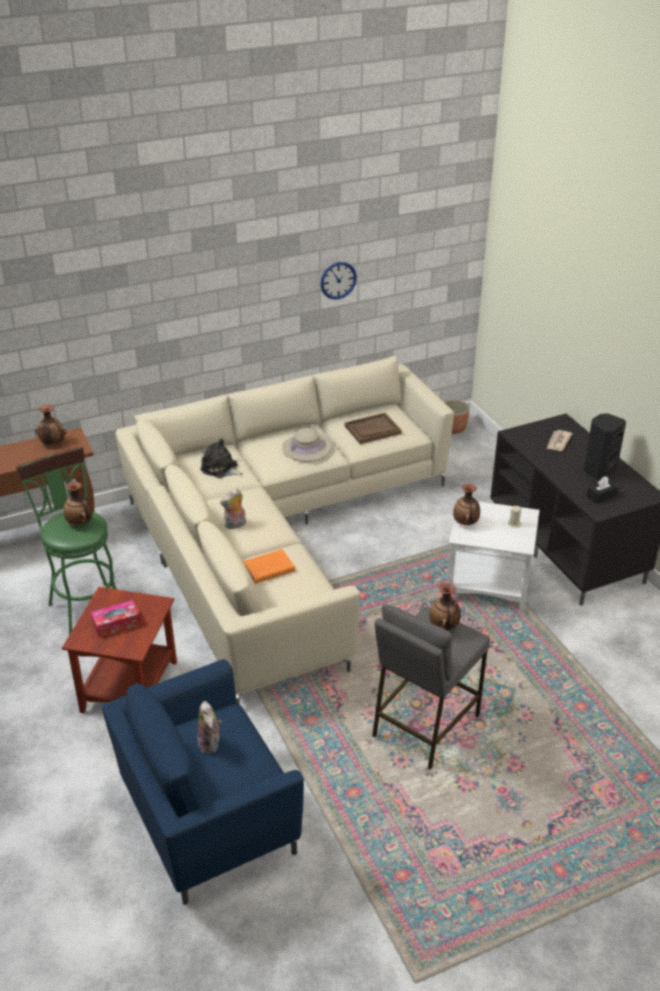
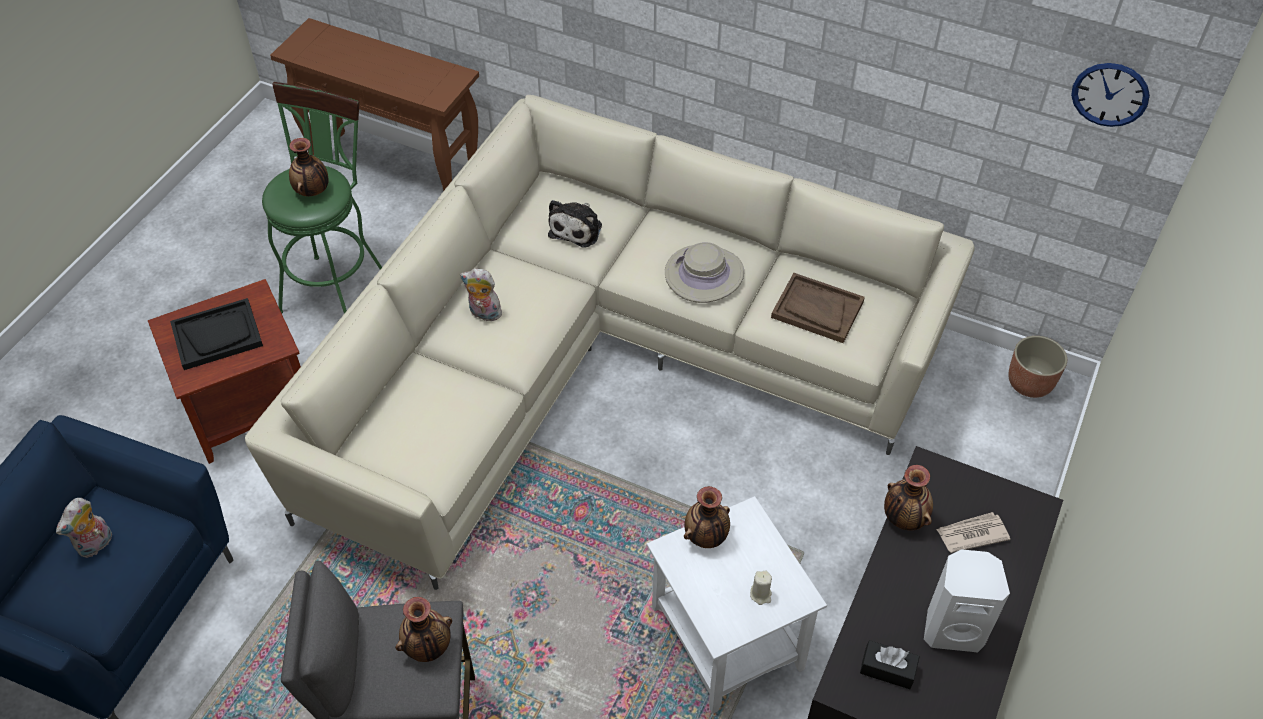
camera: 50 degrees right, 15 degrees up
vase [35,405,66,445] -> vase moved to [884,465,933,530]
tissue box [91,600,141,637] -> black tray [170,298,263,370]
plush toy [200,438,243,478] -> plush toy turned 150 degrees counterclockwise [548,200,602,248]
orange book [243,549,295,584] -> none
wall clock [320,262,357,300] -> wall clock moved to [1071,63,1150,127]
black speaker [584,413,626,480] -> white speaker [924,549,1010,652]

